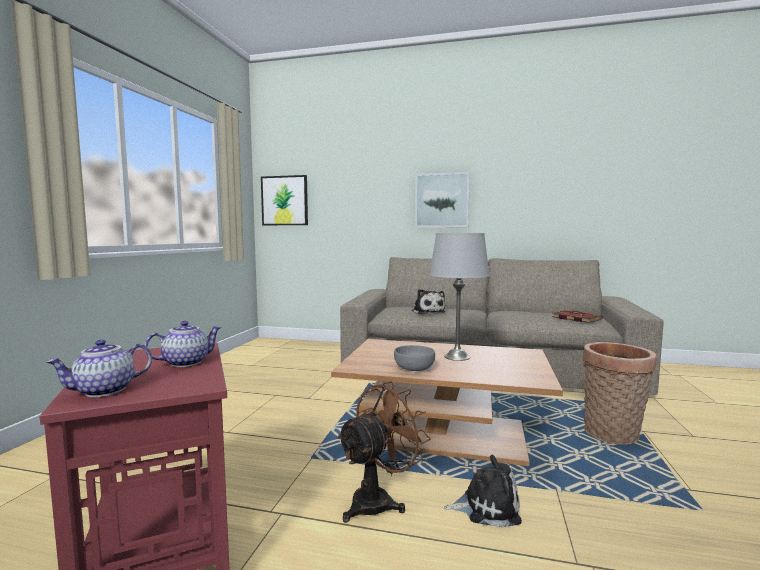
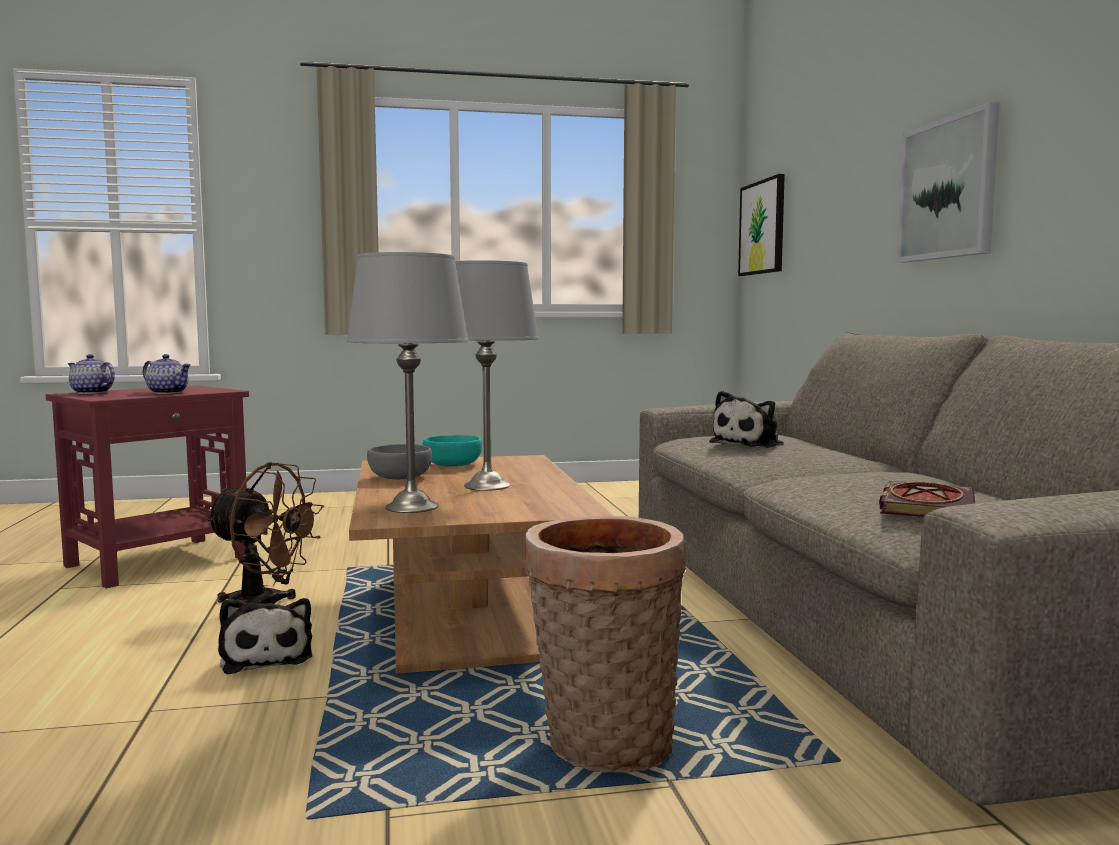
camera: 65 degrees right, 0 degrees up
none -> grey table lamp [346,252,468,513]
none -> turquoise bowl [422,435,482,466]

